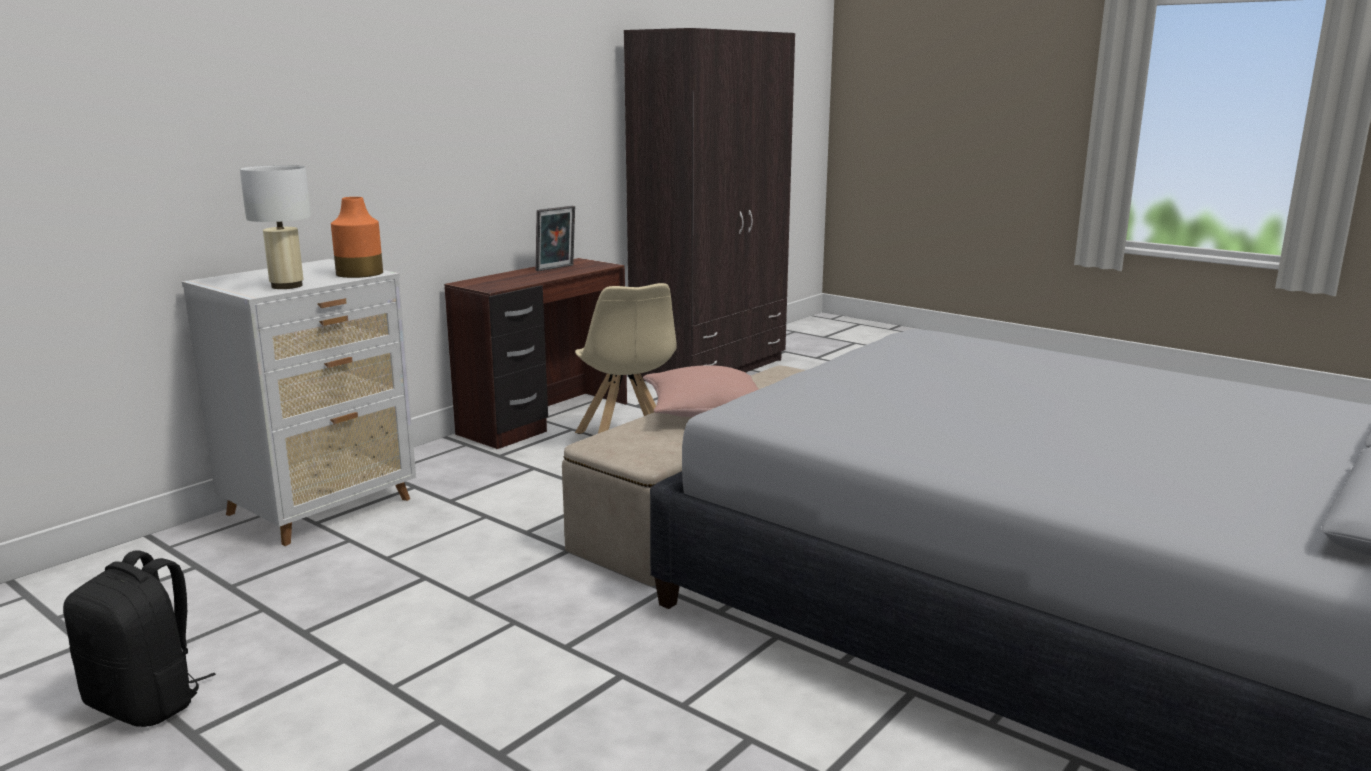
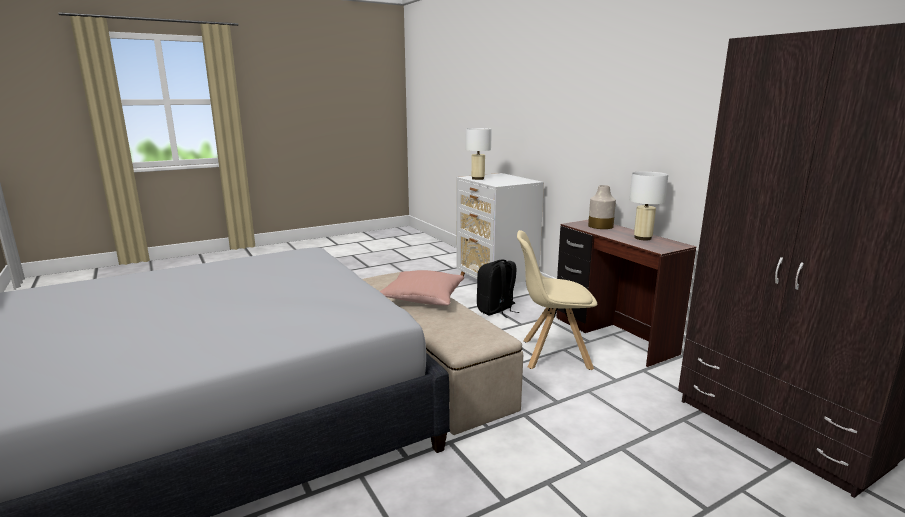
camera: 110 degrees right, 0 degrees up
black backpack [63,550,216,727] -> black backpack moved to [477,259,519,318]
orange vase [331,197,383,278] -> none
picture frame [536,206,575,271] -> white table lamp [630,171,668,240]
none -> beige vase [588,185,616,229]

